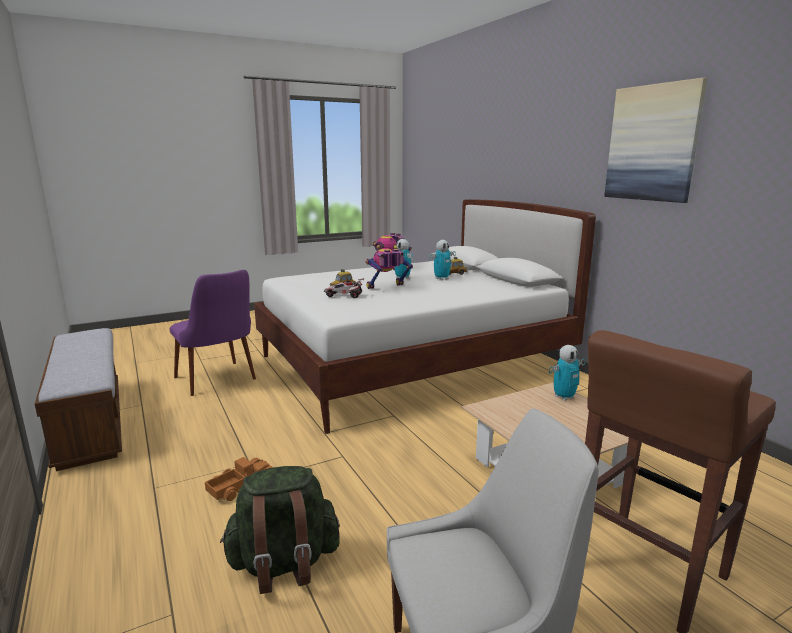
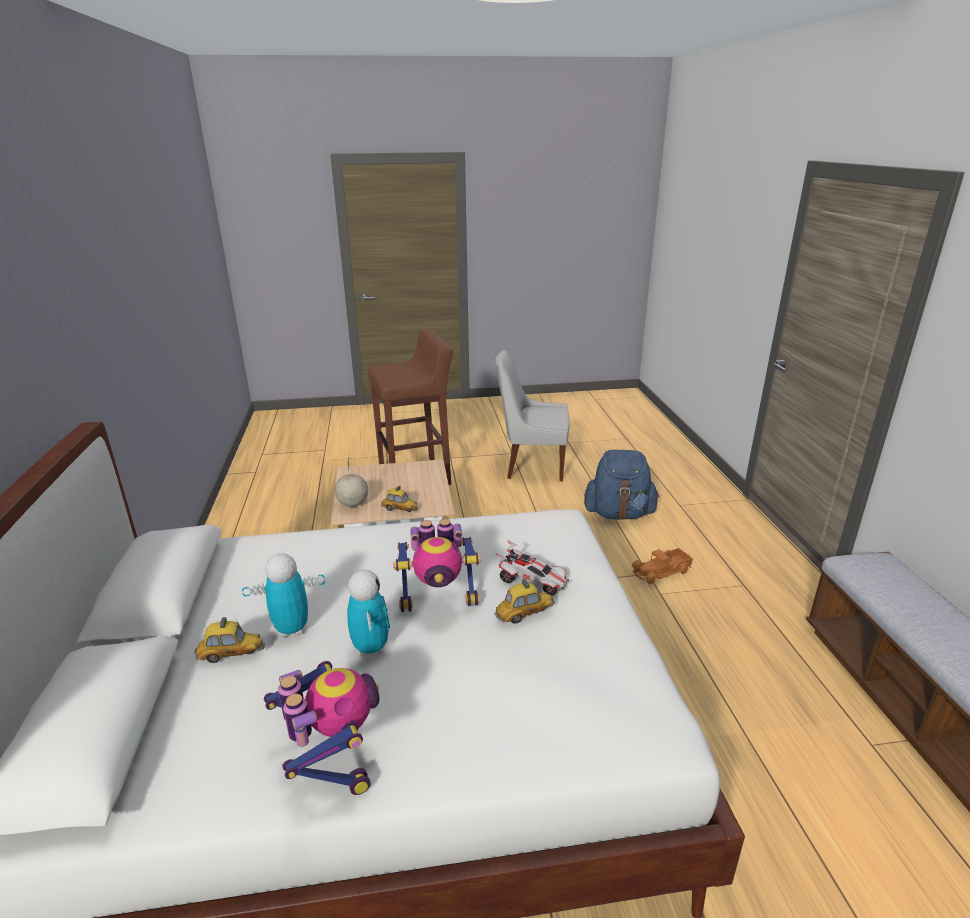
camera: 160 degrees left, 10 degrees up
purple chair [170,270,256,396] -> none
green backpack [220,466,340,594] -> blue backpack [584,450,660,520]
toy robot [549,345,585,401] -> globe [335,458,368,507]
picture [604,78,707,203] -> none
none -> toy car [381,486,418,512]

